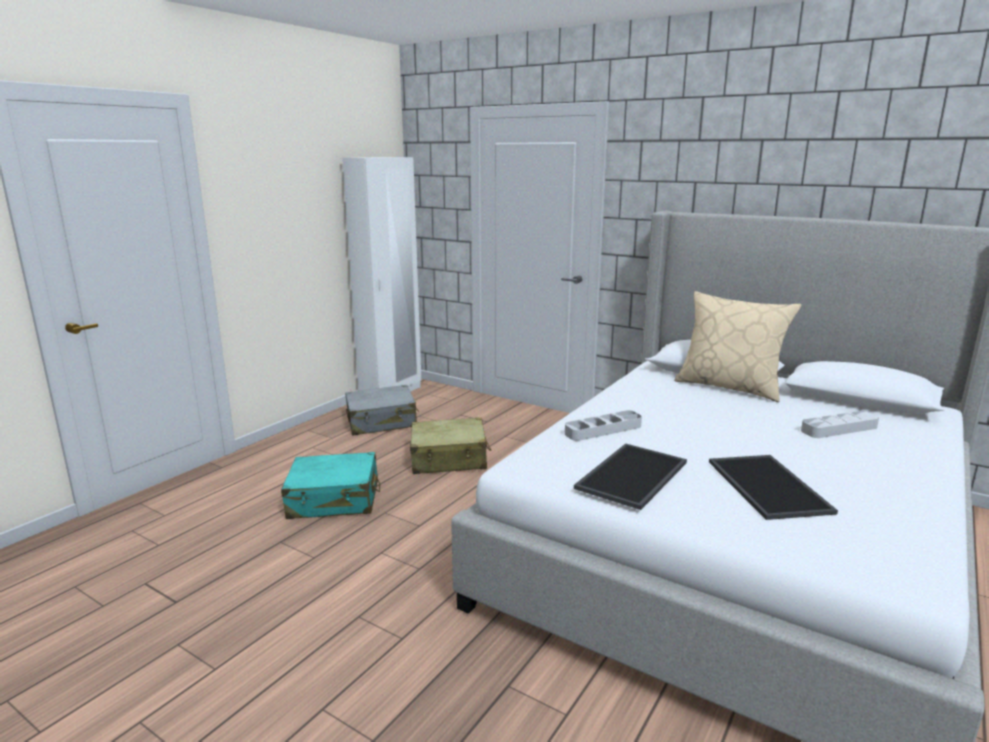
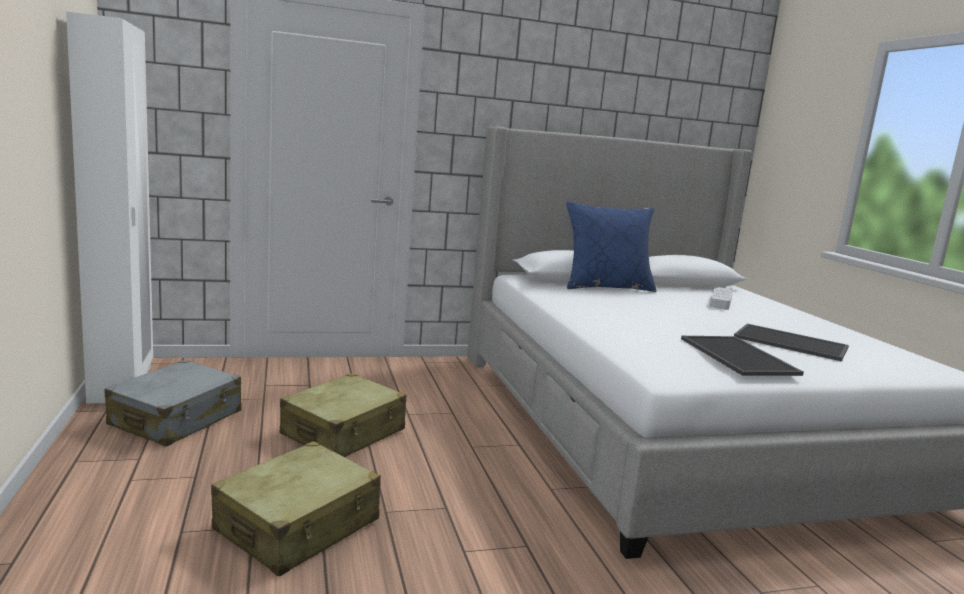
camera: 50 degrees left, 5 degrees down
turquoise suitcase [281,452,380,519] -> beige suitcase [211,441,381,577]
grey tray [565,410,642,441] -> none
beige pillow [674,291,801,402] -> blue pillow [566,202,657,292]

